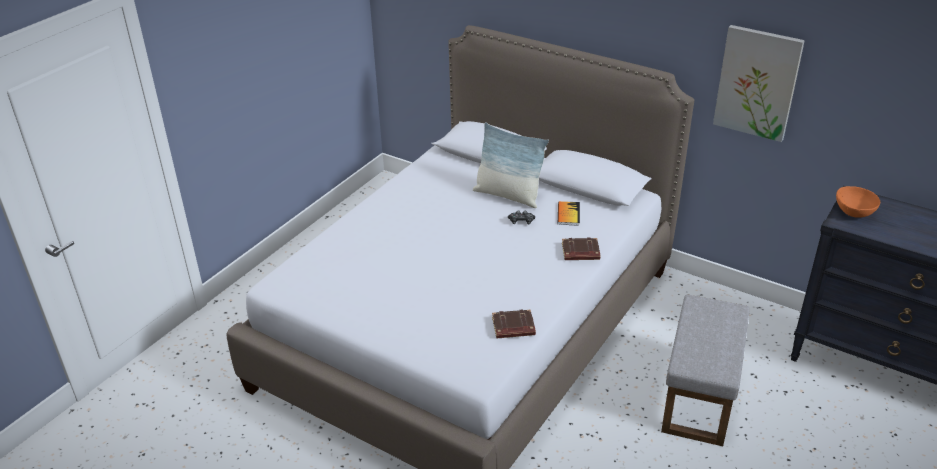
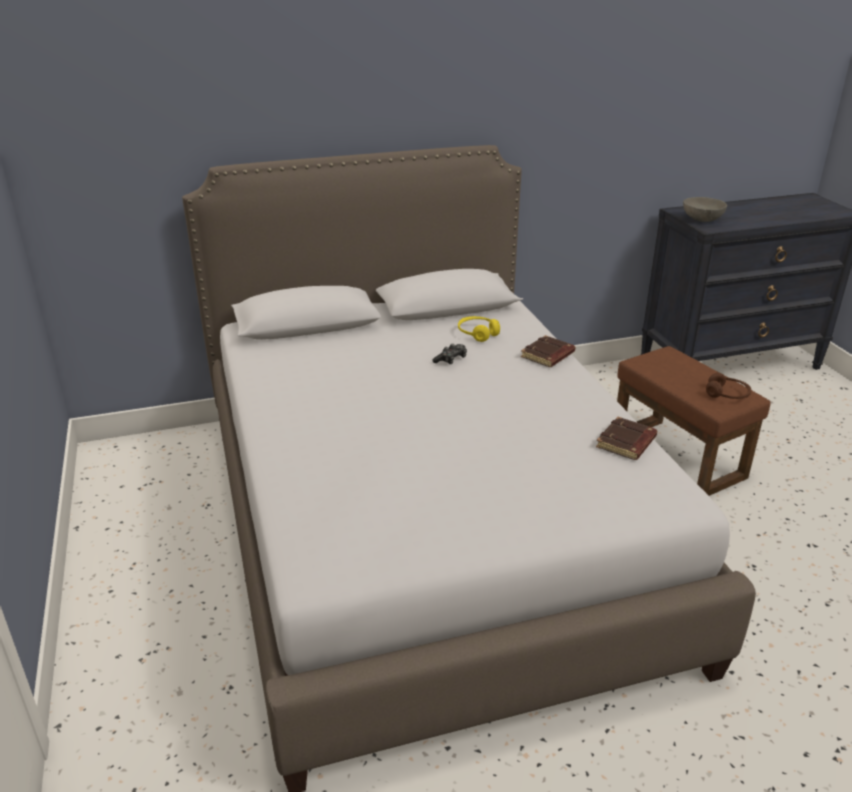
camera: 50 degrees left, 5 degrees down
pillow [473,122,549,208] -> none
book [558,201,580,226] -> yellow headphones [458,316,500,342]
grey ottoman [661,295,750,446] -> brown ottoman [617,346,771,496]
picture [713,25,805,142] -> none
orange bowl [836,186,880,218] -> grey bowl [683,197,727,222]
none -> brown headphones [706,373,751,399]

